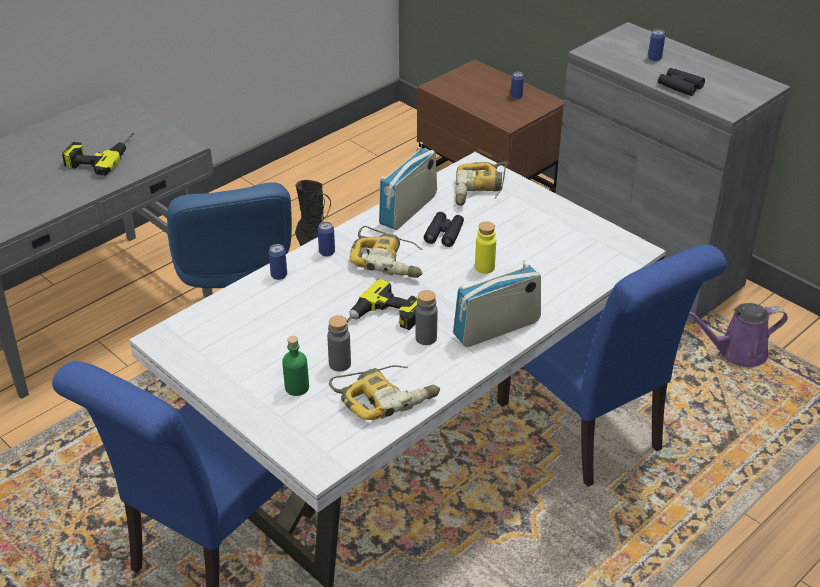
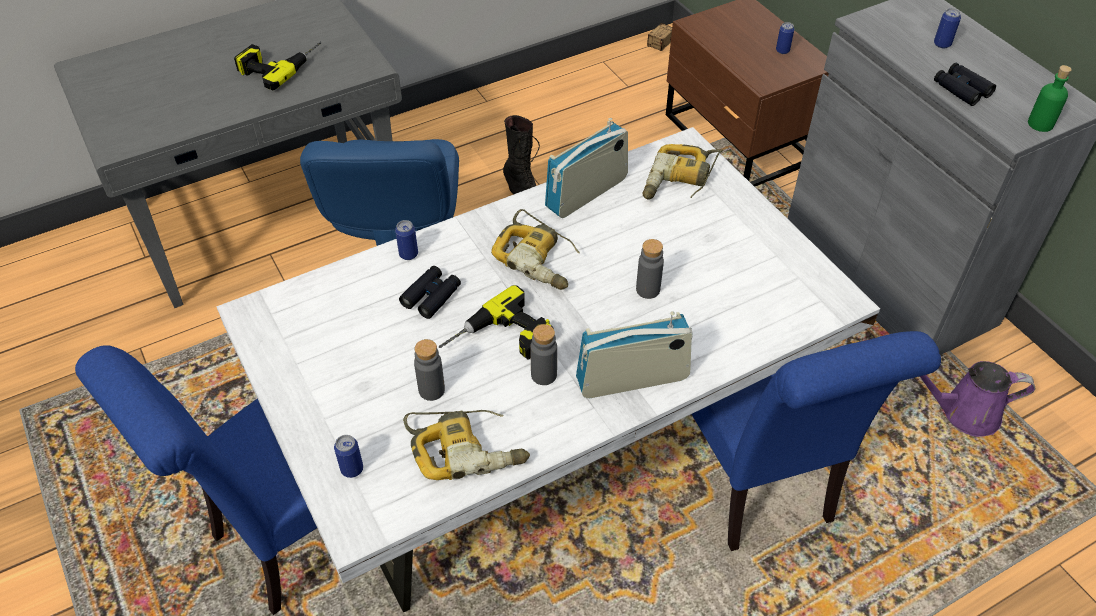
camera: 15 degrees right, 10 degrees up
green bottle [282,336,309,396] -> green bottle moved to [1028,65,1071,132]
can [318,221,335,257] -> can moved to [334,435,363,478]
black binoculars [424,212,464,247] -> black binoculars moved to [399,266,461,319]
yellow bottle [475,221,496,274] -> grey bottle [636,239,664,299]
none -> storage box [646,23,672,51]

